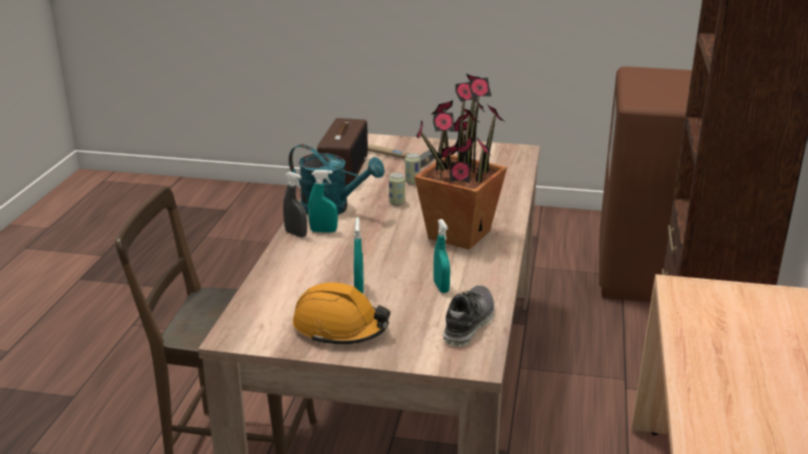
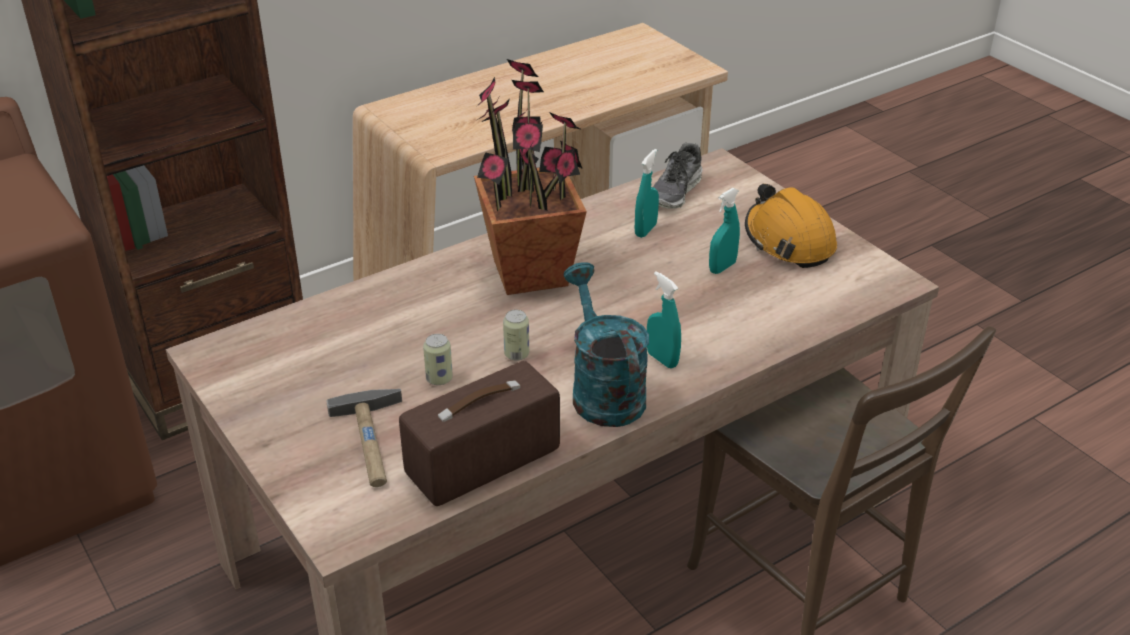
camera: 135 degrees left, 10 degrees up
grey spray bottle [283,171,307,237] -> none
shoe [443,285,495,347] -> shoe turned 45 degrees counterclockwise [653,143,703,209]

